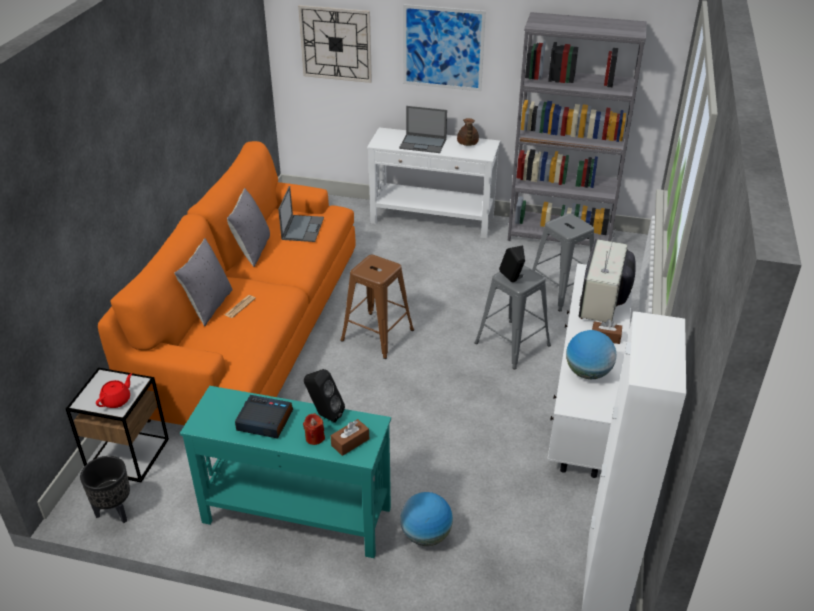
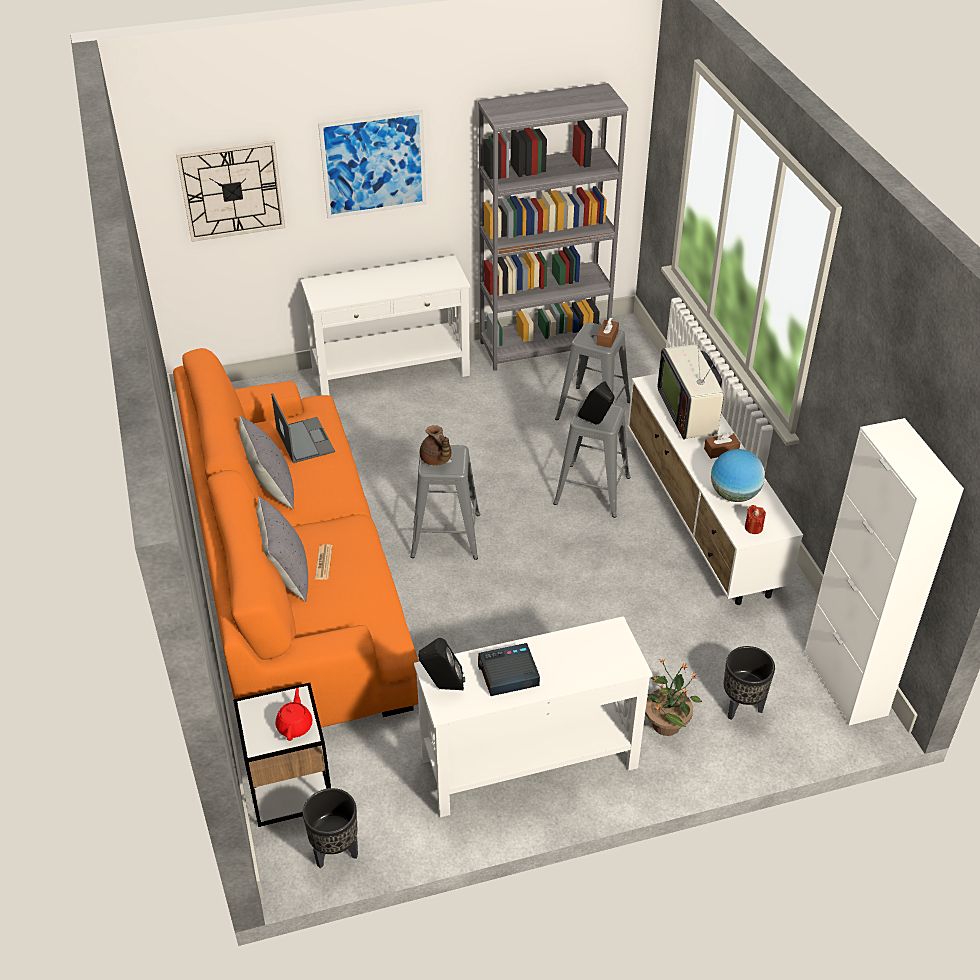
camera: 30 degrees left, 5 degrees up
turquoise console table [180,386,391,558] -> white console table [414,616,653,817]
red candle [303,413,325,445] -> red candle moved to [745,505,766,534]
black speaker [304,369,345,423] -> black speaker moved to [418,638,465,690]
brown tissue box [331,419,369,456] -> brown tissue box moved to [597,318,619,348]
brown stool [340,255,414,359] -> grey stool [410,445,480,560]
laptop [399,106,447,153] -> none
globe [400,492,453,546] -> potted plant [645,659,702,736]
brown teapot [457,118,479,146] -> brown teapot moved to [420,425,451,465]
none -> black planter [724,646,775,720]

